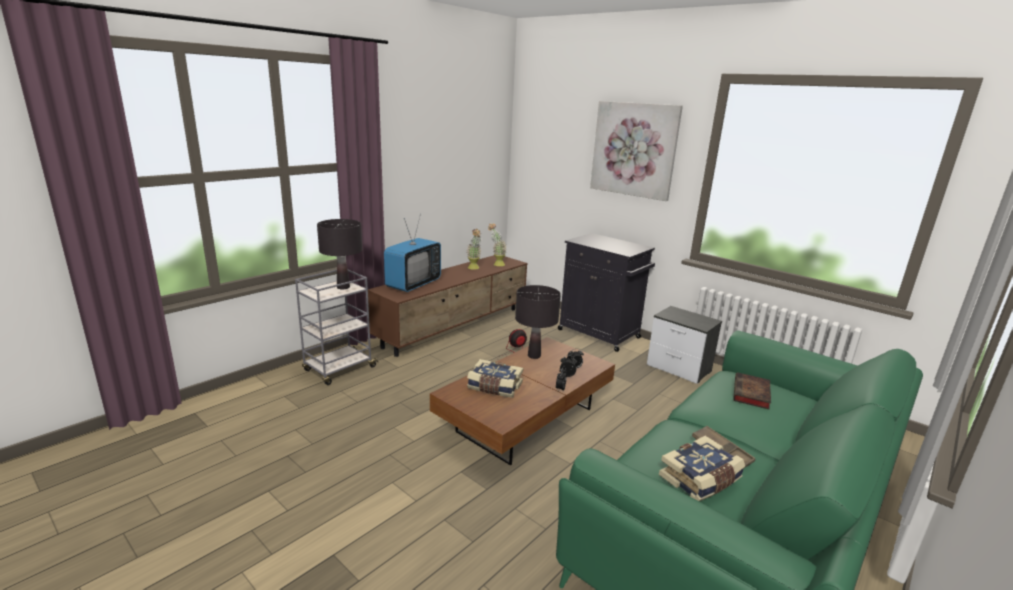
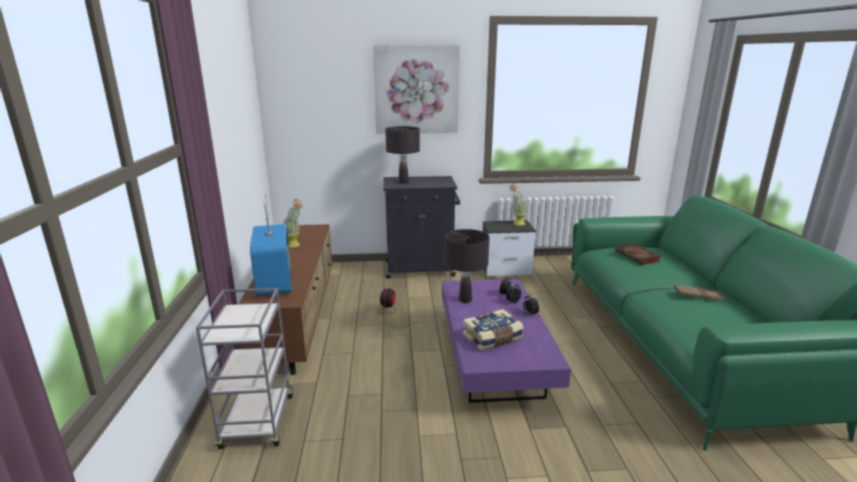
camera: 45 degrees left, 0 degrees up
black table lamp [317,219,362,289] -> black table lamp moved to [385,126,420,183]
brown coffee table [430,337,615,465] -> purple coffee table [442,279,571,403]
potted plant [488,223,506,266] -> potted plant moved to [509,184,528,226]
book [659,436,745,501] -> none

